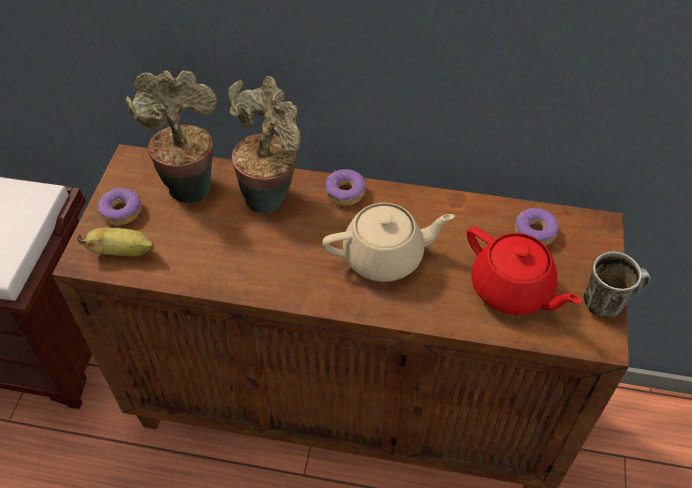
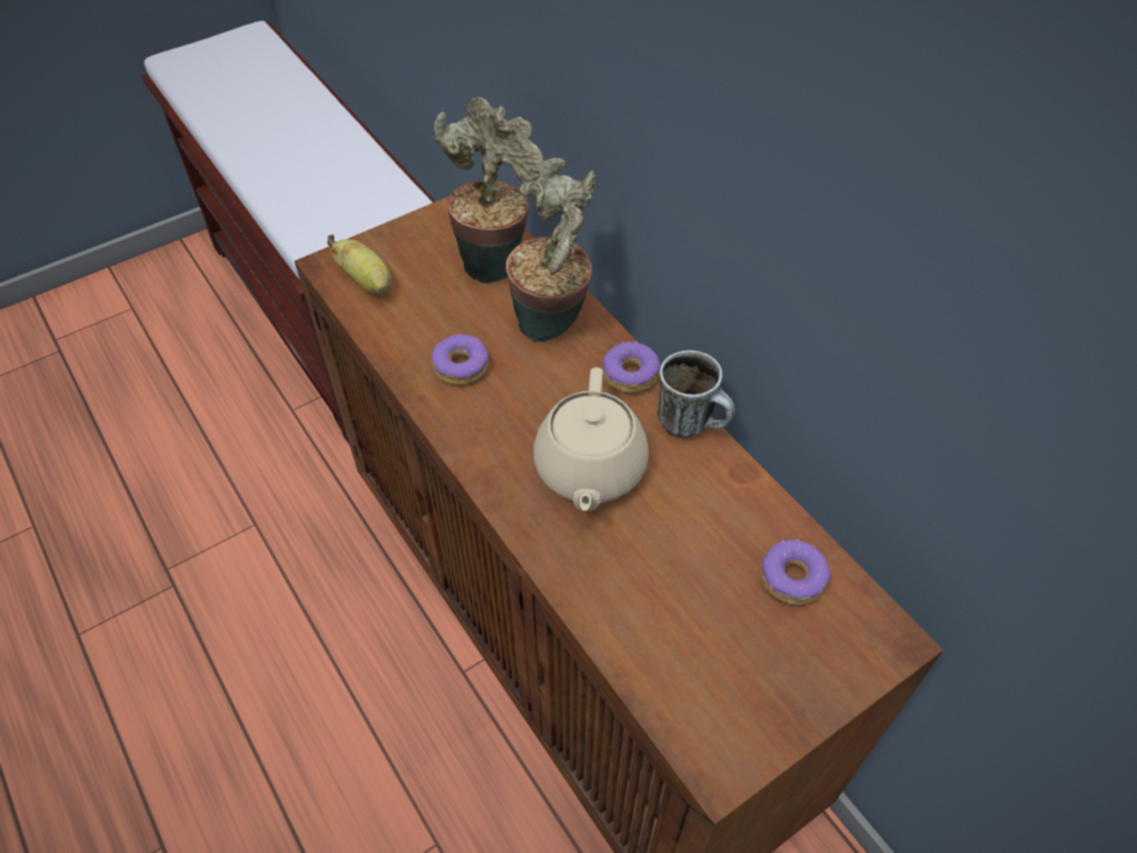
camera: 45 degrees right, 0 degrees up
donut [98,188,141,226] -> donut moved to [432,334,489,385]
beige teapot [322,203,455,282] -> beige teapot turned 60 degrees clockwise [533,367,649,511]
red teapot [467,227,582,315] -> none
mug [583,252,651,318] -> mug moved to [658,350,735,438]

